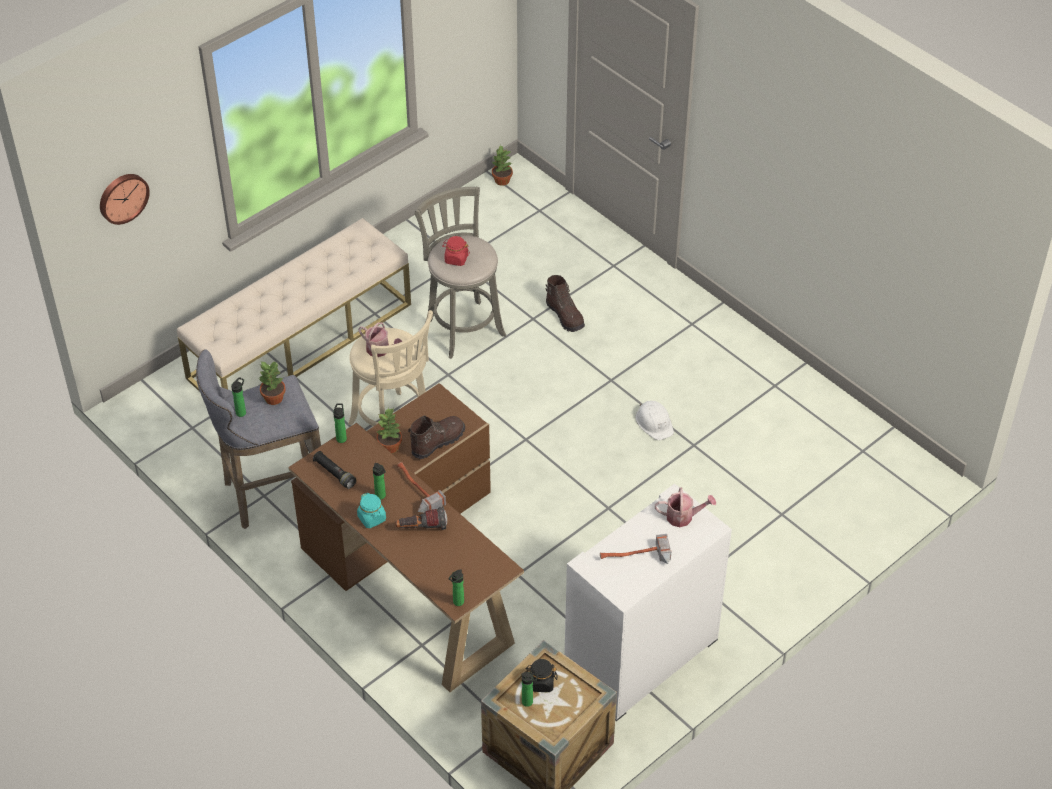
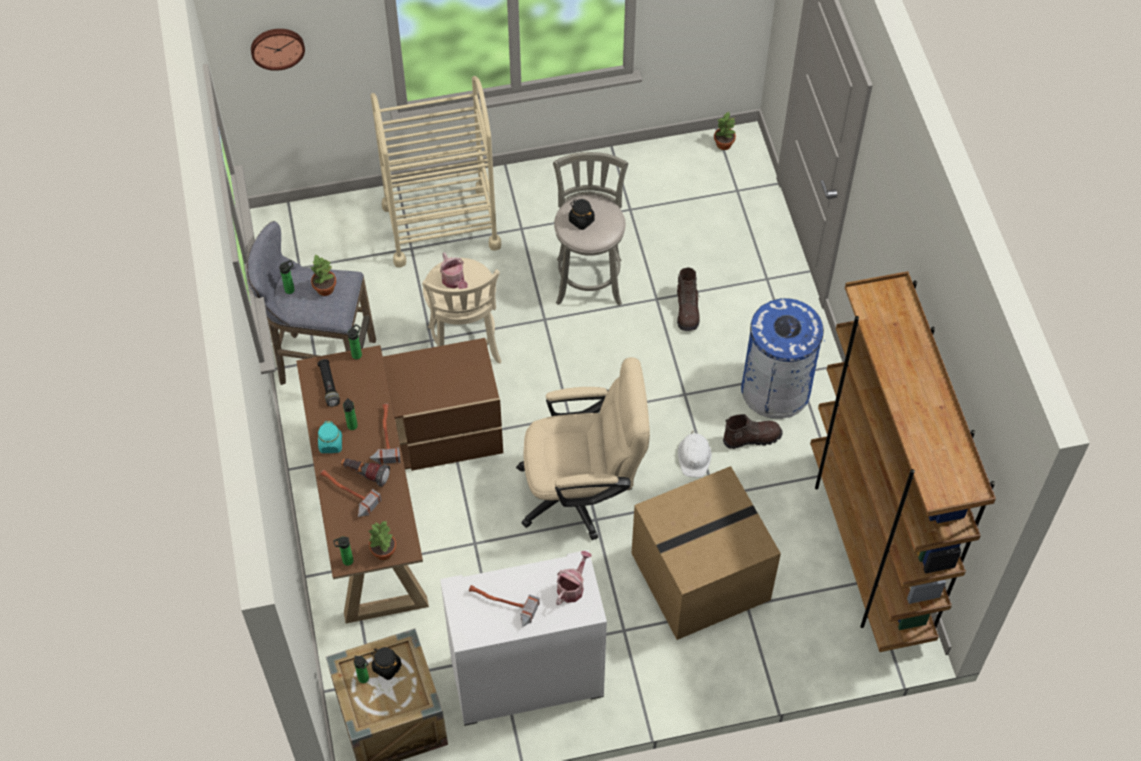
camera: 30 degrees right, 10 degrees up
beige bench [177,218,411,392] -> beige cart [371,76,501,267]
potted plant [377,407,402,453] -> potted plant moved to [368,520,396,560]
brown boot [408,415,465,459] -> brown boot moved to [723,414,783,449]
red jar [442,236,470,266] -> black jar [569,199,595,230]
watering can [655,488,716,527] -> watering can turned 90 degrees counterclockwise [556,551,592,605]
none -> hammer [320,470,382,517]
none -> beige office chair [516,357,650,540]
none -> cardboard box [631,466,781,640]
none -> blue trash can [741,298,825,419]
none -> brown bookcase [810,271,996,652]

